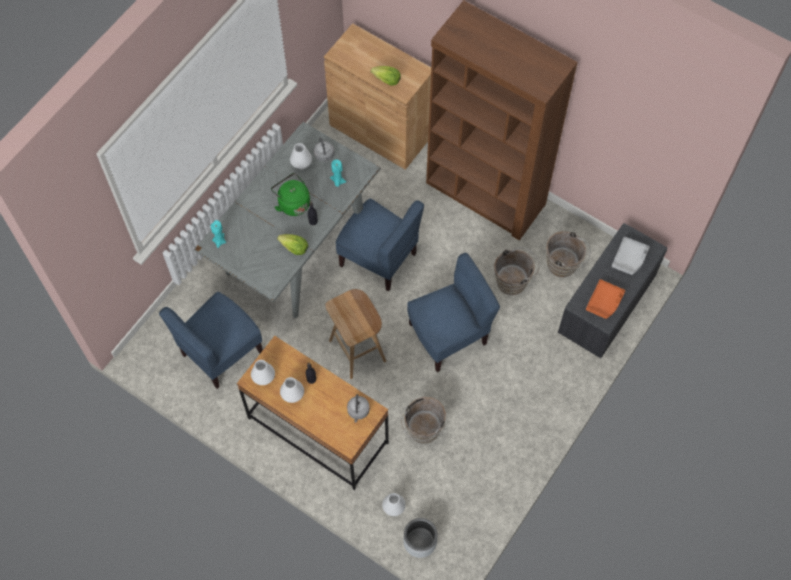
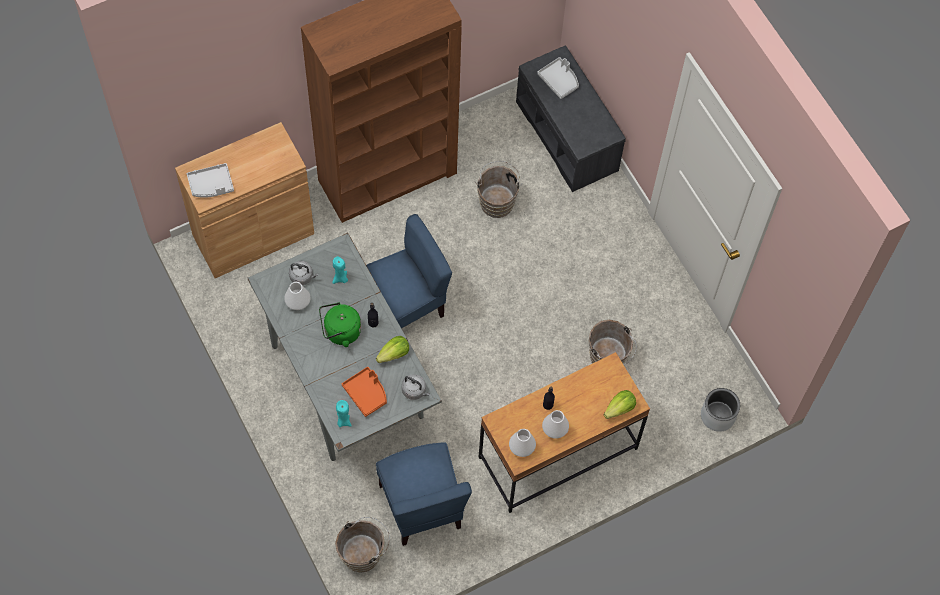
camera: 65 degrees left, 0 degrees up
brown stool [325,289,386,379] -> none
grey kettle [347,394,370,423] -> grey kettle moved to [402,374,430,400]
lettuce [371,66,401,86] -> lettuce moved to [604,390,636,419]
white vase [382,493,406,516] -> none
blue chair [407,253,500,372] -> none
brown bucket [546,231,590,277] -> brown bucket moved to [335,517,390,573]
orange tray [586,279,625,319] -> orange tray moved to [342,367,387,417]
none -> grey tray [187,163,234,198]

